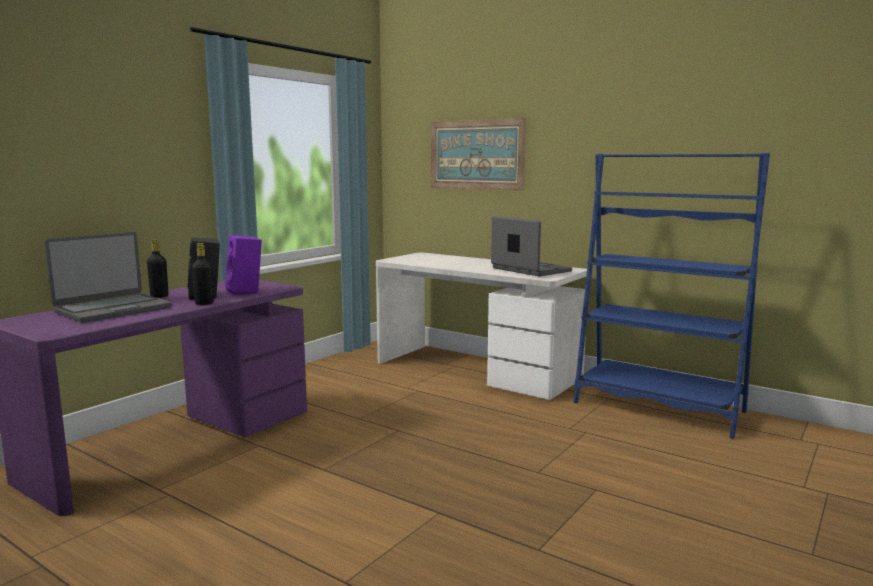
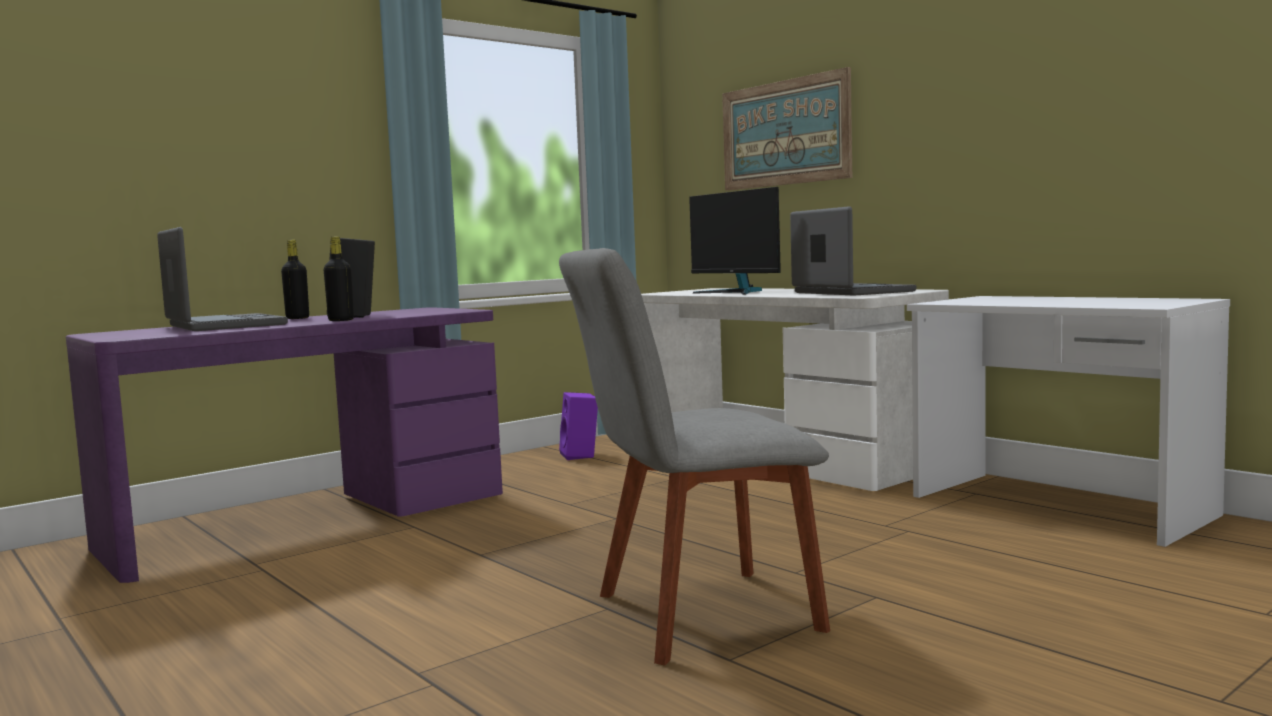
camera: 15 degrees right, 5 degrees down
laptop [45,232,172,323] -> laptop turned 90 degrees counterclockwise [157,227,288,331]
purple speaker [225,235,262,295] -> purple speaker moved to [559,392,598,460]
blue bookcase [573,153,770,439] -> white desk [907,296,1230,547]
none -> grey chair [559,248,830,666]
none -> monitor [689,187,781,295]

